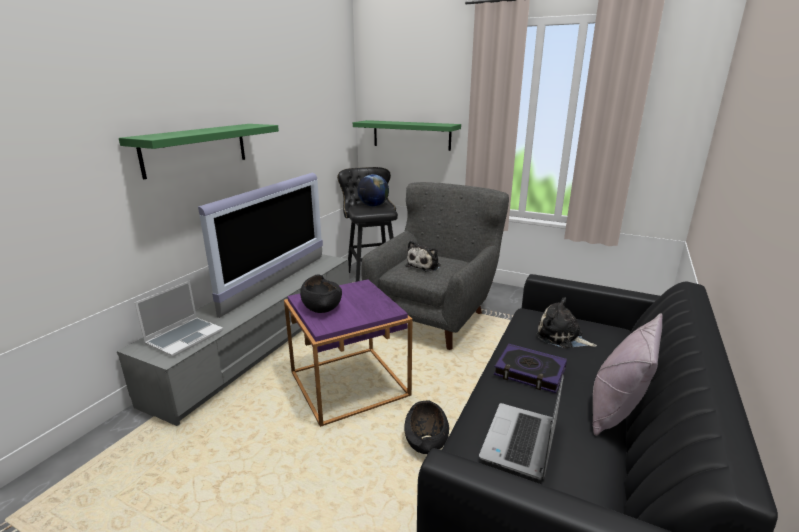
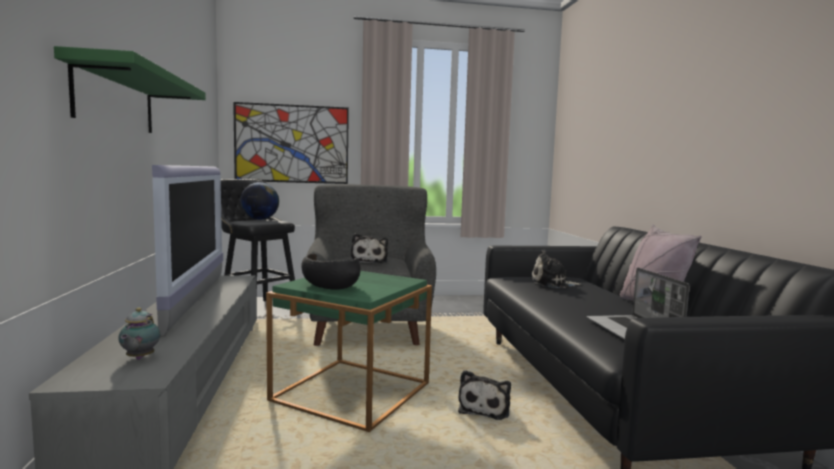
camera: 35 degrees left, 15 degrees down
laptop [135,281,223,357] -> teapot [118,308,160,360]
purple side table [284,279,412,427] -> green side table [266,271,432,432]
green shelf [353,120,461,151] -> picture [233,102,349,184]
black bowl [405,400,449,454] -> plush toy [458,370,511,420]
book [494,344,567,393] -> none

